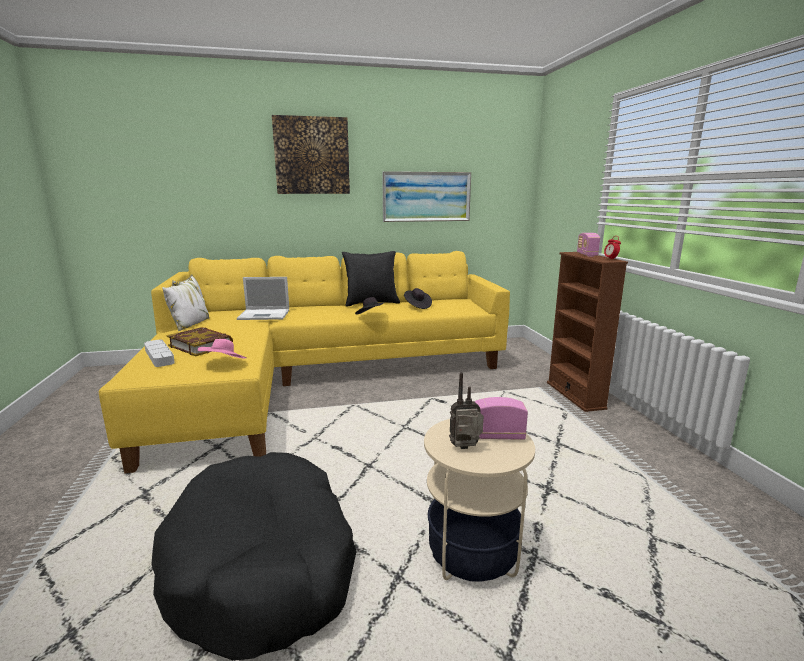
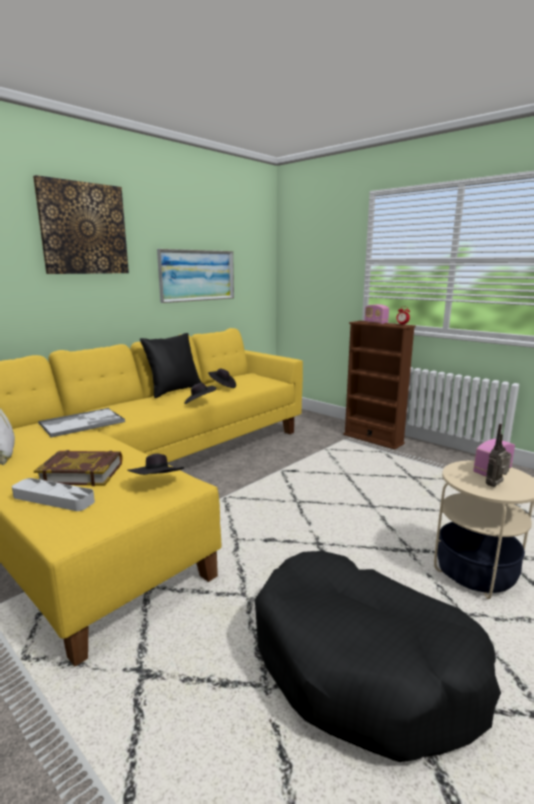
camera: 35 degrees left, 0 degrees up
pink hat [198,339,247,358] -> black hat [127,454,184,475]
laptop [237,277,289,320] -> tray [38,408,125,438]

